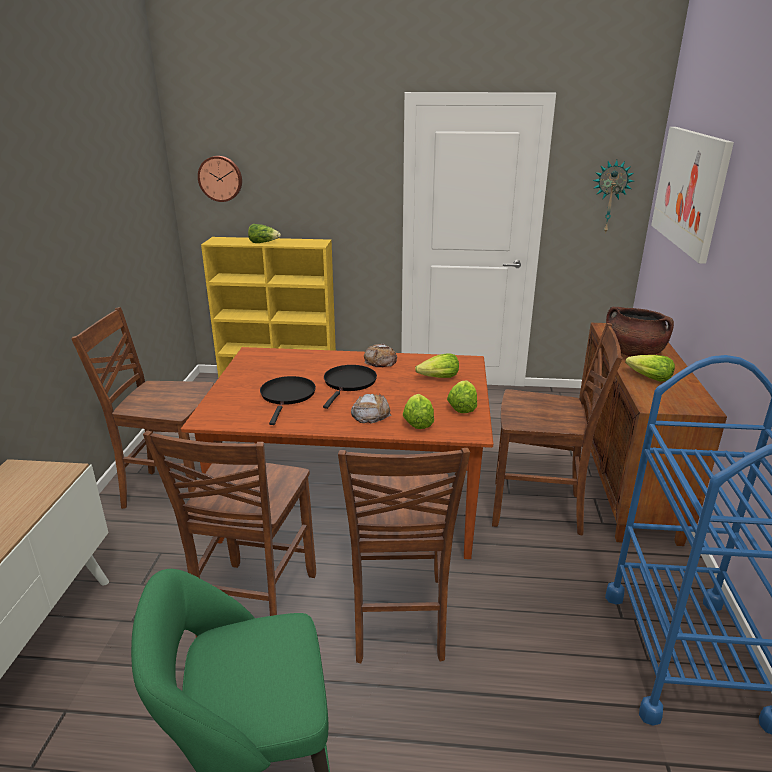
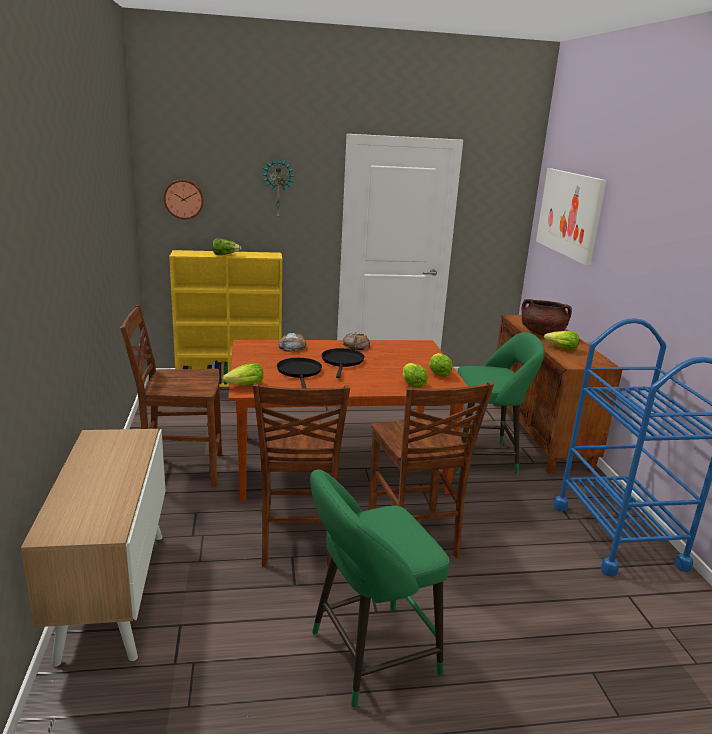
camera: 15 degrees left, 5 degrees down
bread [351,394,391,424] -> bread moved to [278,333,307,352]
lettuce [415,353,459,378] -> lettuce moved to [222,363,263,386]
brown chair [492,323,623,536] -> green stool [456,332,545,474]
wall clock [593,160,634,234] -> wall clock moved to [261,158,294,218]

